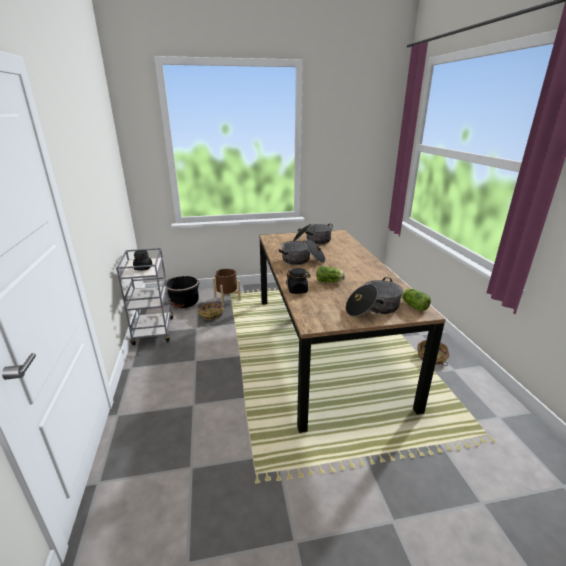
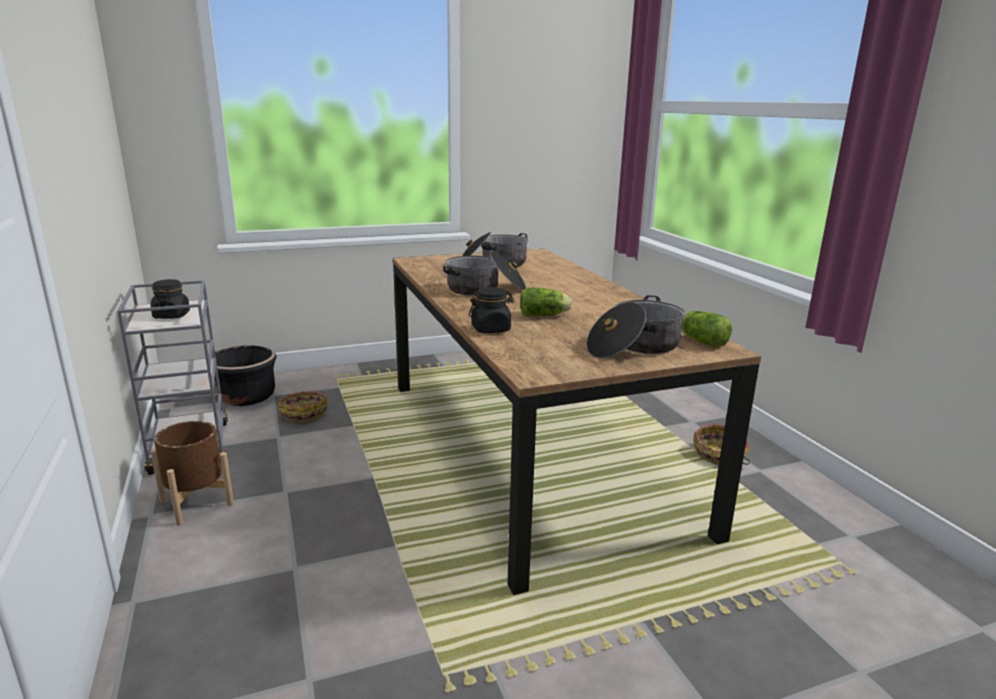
camera: 10 degrees left, 5 degrees down
brown planter [213,269,241,306] -> brown planter moved to [150,421,234,525]

